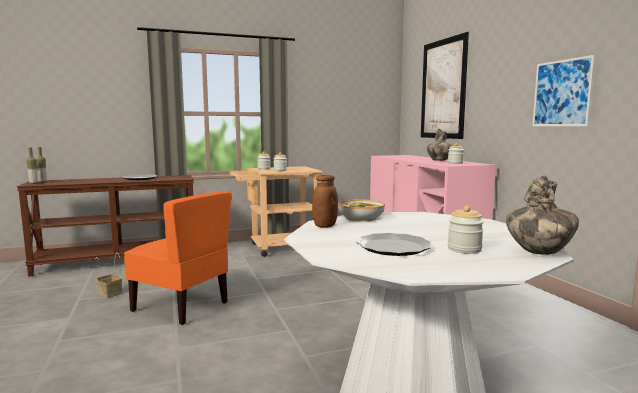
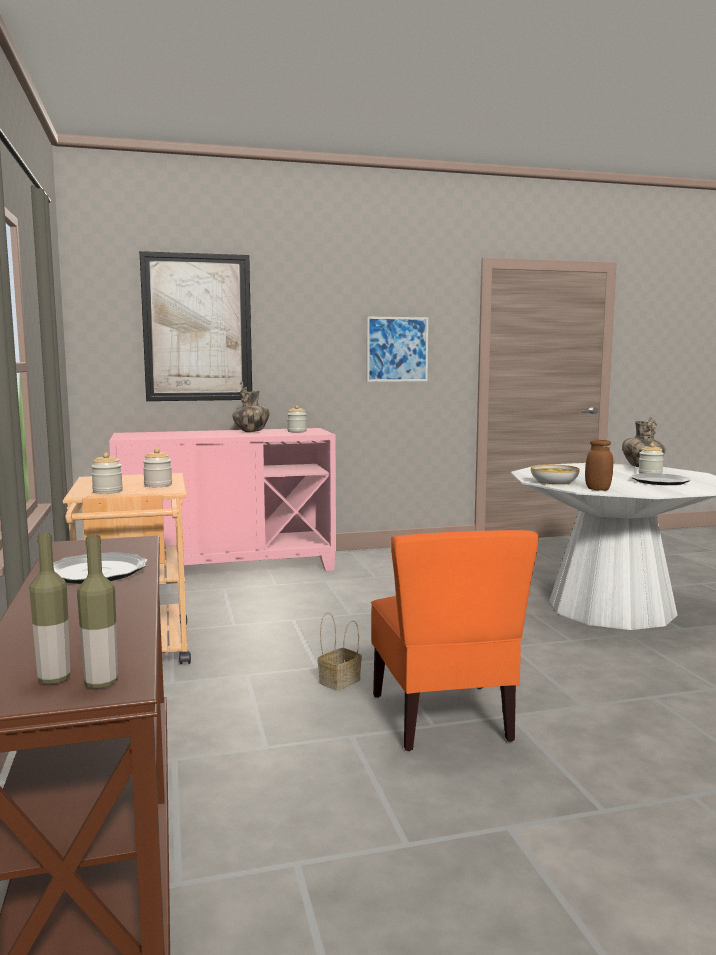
camera: 85 degrees left, 0 degrees up
basket [95,253,122,298] -> basket moved to [318,612,362,691]
orange chair [124,191,231,325] -> orange chair turned 135 degrees clockwise [371,530,539,751]

